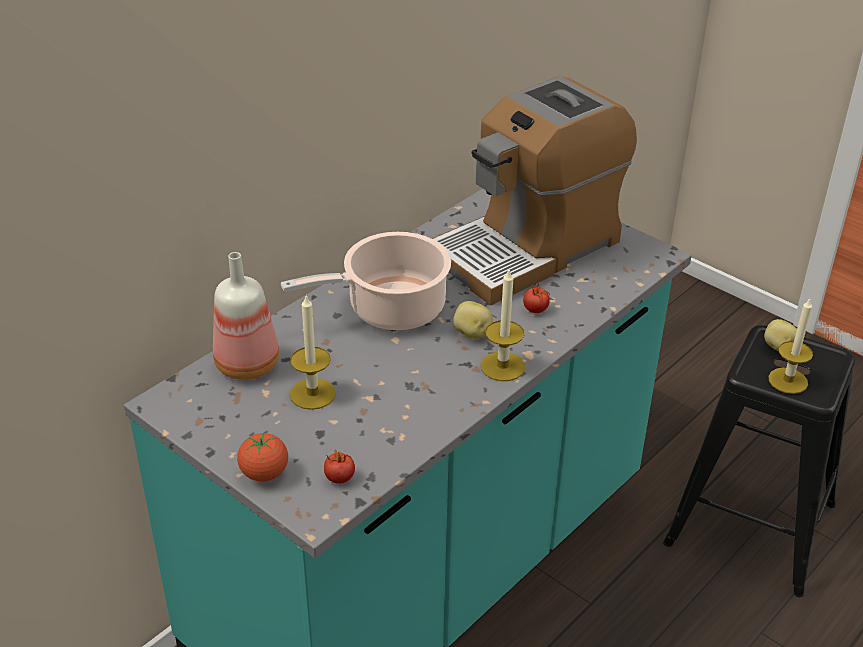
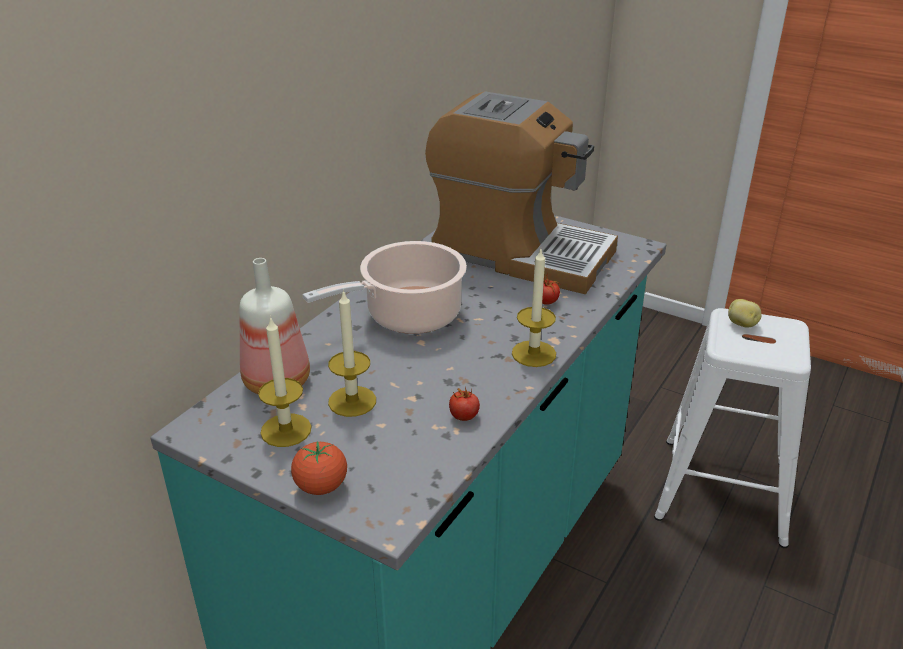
camera: 10 degrees left, 5 degrees down
tomato [324,450,355,484] -> tomato moved to [449,386,480,421]
coffee machine [432,76,637,305] -> coffee machine turned 105 degrees counterclockwise [425,91,618,294]
potato [453,301,493,339] -> none
black stool [663,325,855,597] -> white stool [654,308,811,548]
candle [768,298,813,394] -> candle moved to [258,316,312,447]

